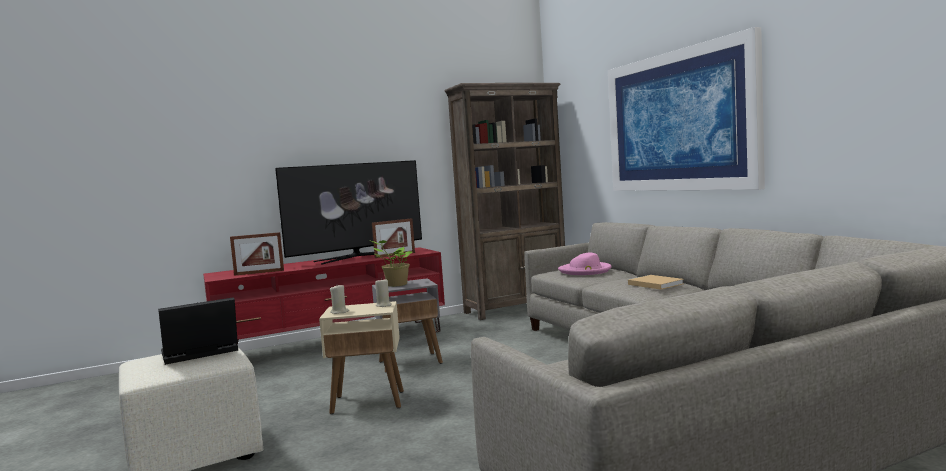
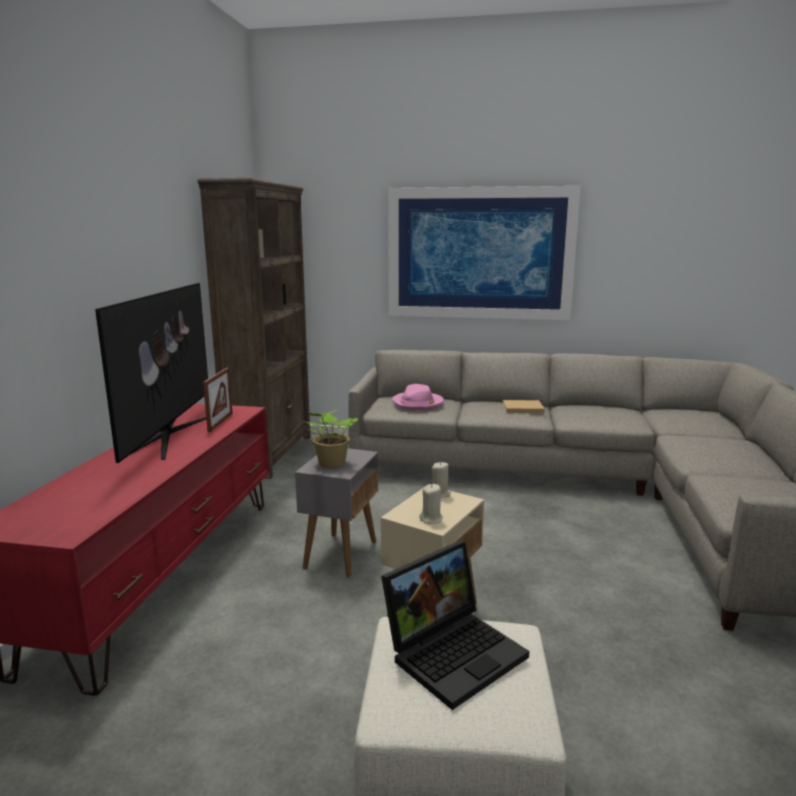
camera: 55 degrees left, 10 degrees up
laptop [158,297,238,365] -> laptop turned 135 degrees counterclockwise [381,541,529,710]
picture frame [230,232,284,276] -> none

